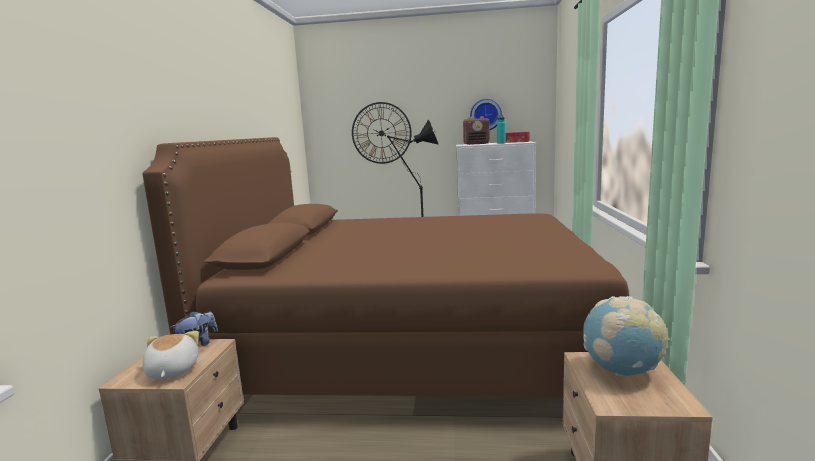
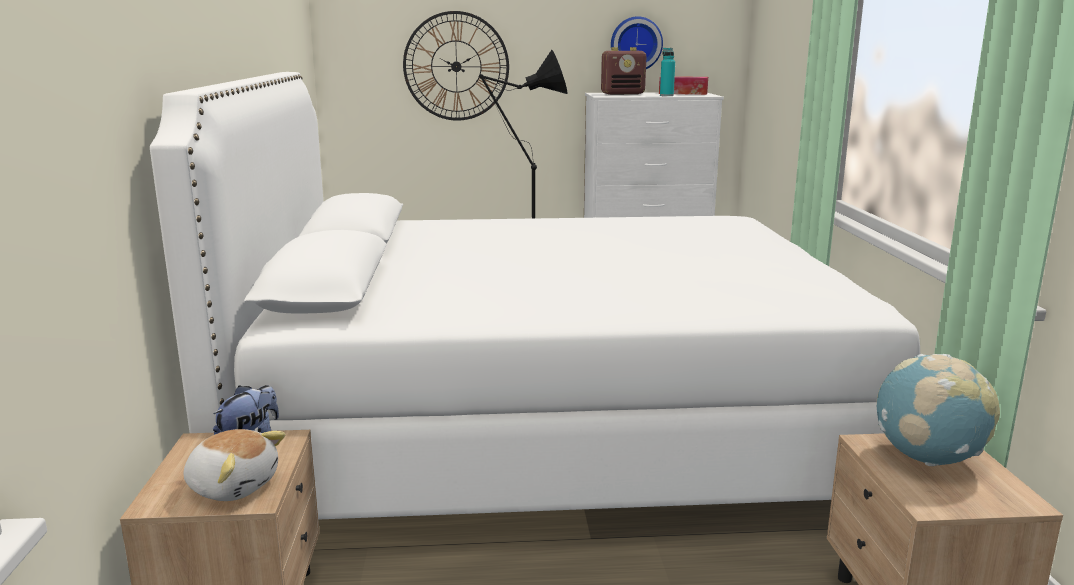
camera: 10 degrees left, 5 degrees up
brown bed [142,137,629,397] -> white bed [150,72,920,520]
plush toy [142,331,199,379] -> plush toy turned 135 degrees clockwise [184,429,286,501]

